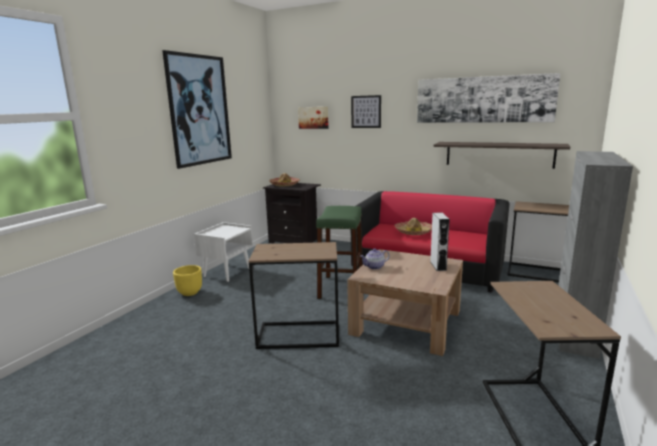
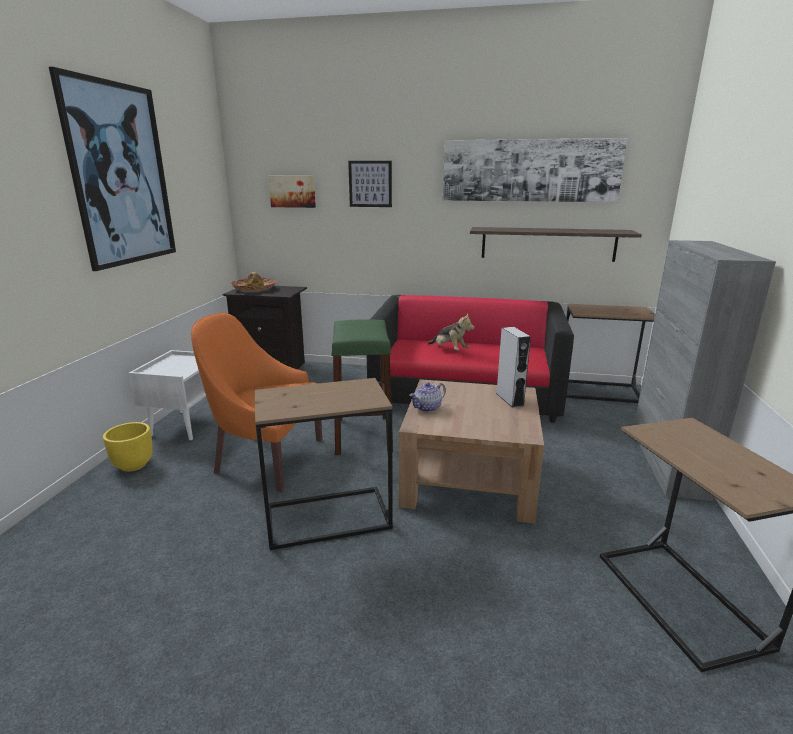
camera: 15 degrees left, 5 degrees up
hat [395,218,432,235] -> plush toy [428,313,475,350]
none -> orange armchair [191,313,322,491]

